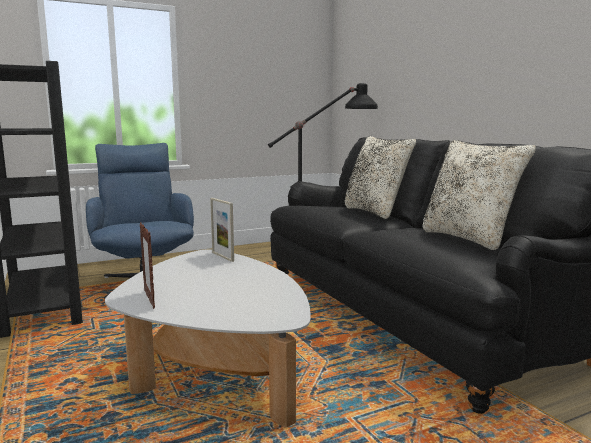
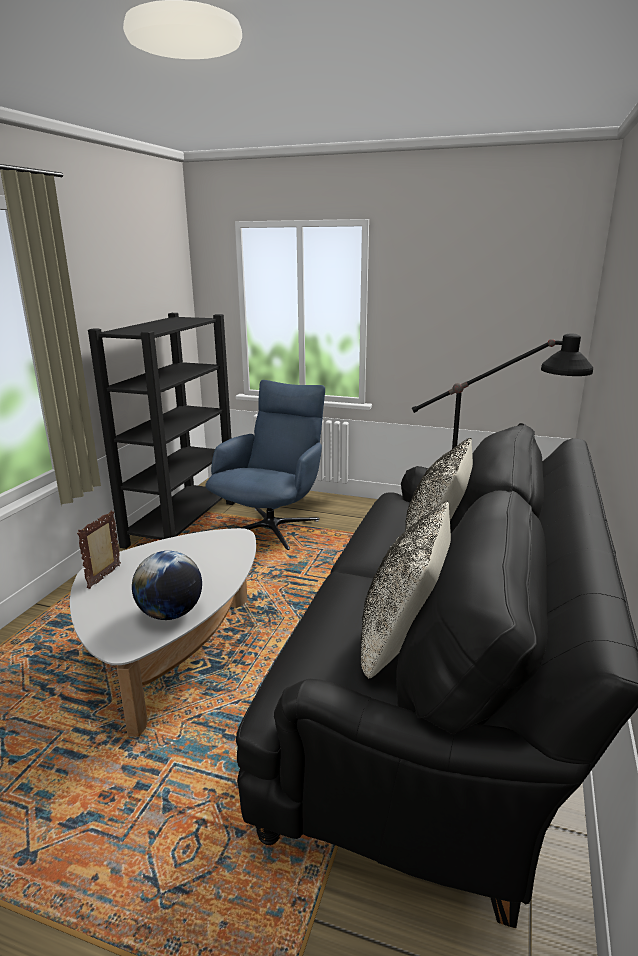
camera: 45 degrees right, 10 degrees up
picture frame [210,198,234,262] -> none
none -> globe [132,551,202,620]

